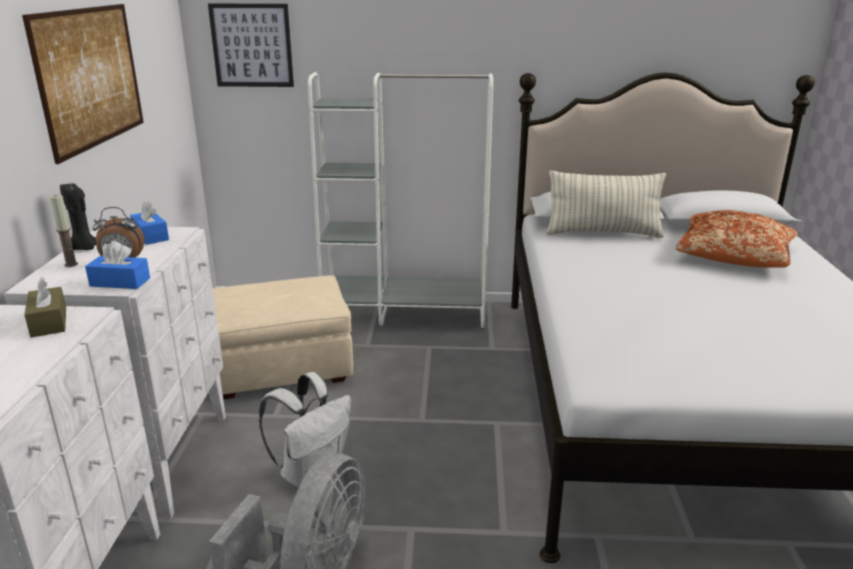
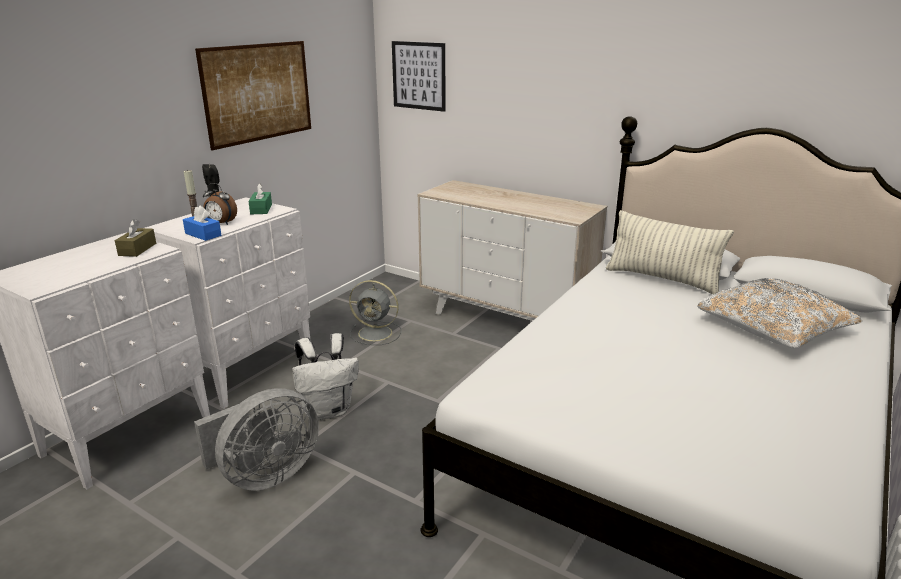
camera: 30 degrees right, 0 degrees up
blue tissue box [130,200,169,245] -> green tissue box [248,183,272,214]
beige ottoman [213,275,353,399] -> grey fan [349,280,401,345]
grey clothes rack [308,72,493,328] -> white dresser [417,180,607,321]
orange pillow [676,210,797,268] -> white pillow [697,278,862,349]

